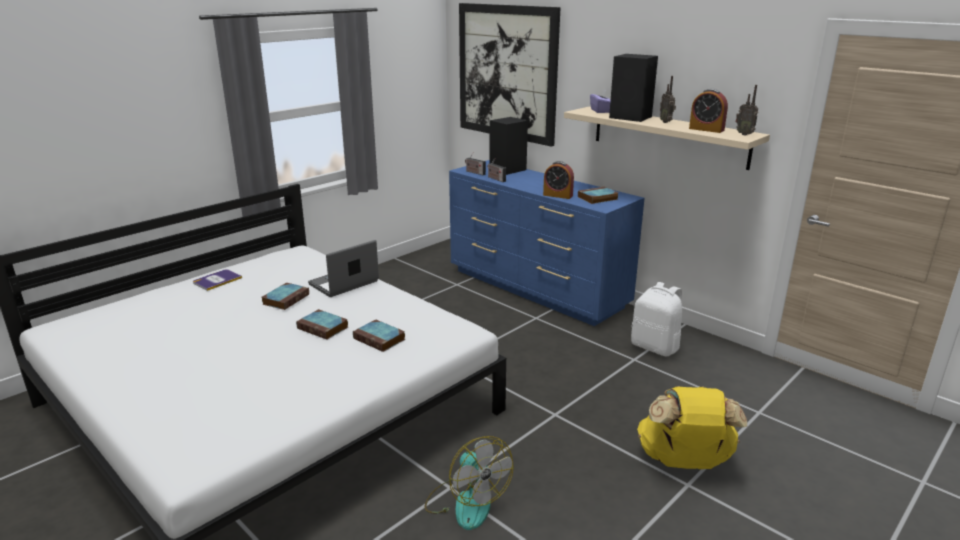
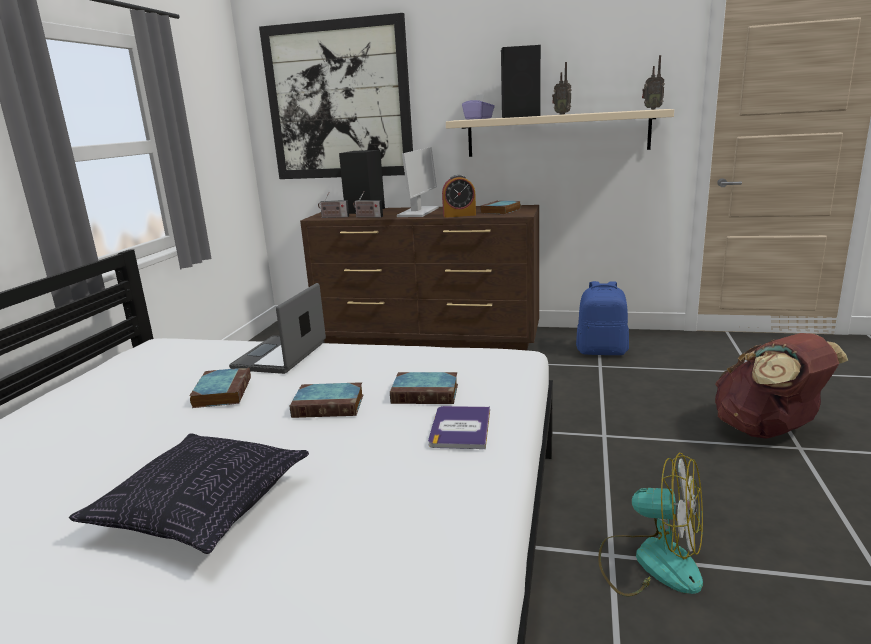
camera: 30 degrees left, 5 degrees down
book [193,269,242,291] -> book moved to [428,406,490,449]
blue dresser [449,160,645,326] -> brown dresser [300,205,539,350]
white backpack [631,282,682,356] -> blue backpack [576,281,629,355]
yellow backpack [637,386,747,469] -> brown backpack [715,333,848,439]
alarm clock [689,89,728,133] -> none
none -> pillow [69,433,309,554]
none -> monitor [397,147,439,217]

